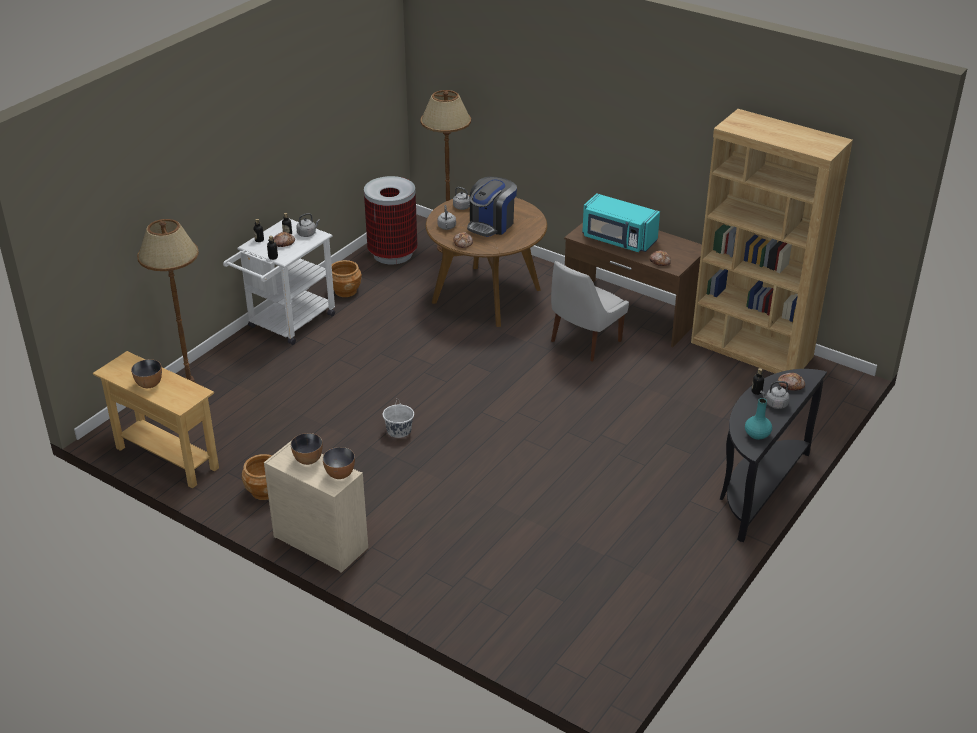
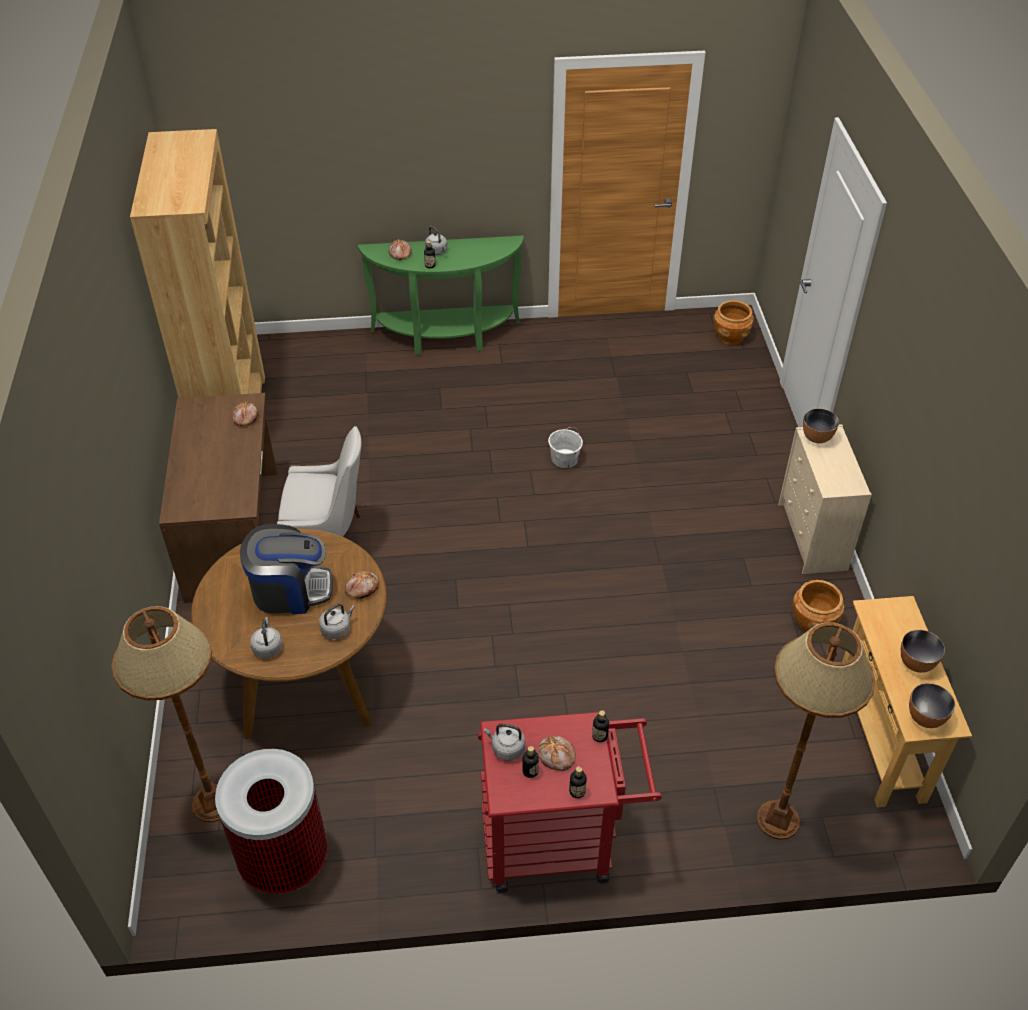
camera: 130 degrees left, 10 degrees up
white cart [223,219,335,345] -> red cart [478,712,662,893]
bowl [291,433,323,465] -> bowl moved to [909,683,955,728]
brown planter [332,260,362,297] -> brown planter moved to [713,300,754,345]
white bucket [383,398,414,438] -> white bucket moved to [548,427,583,468]
turquoise microwave [582,193,660,252] -> none
black console table [720,369,827,542] -> green console table [358,236,524,355]
turquoise vase [745,398,772,440] -> none

